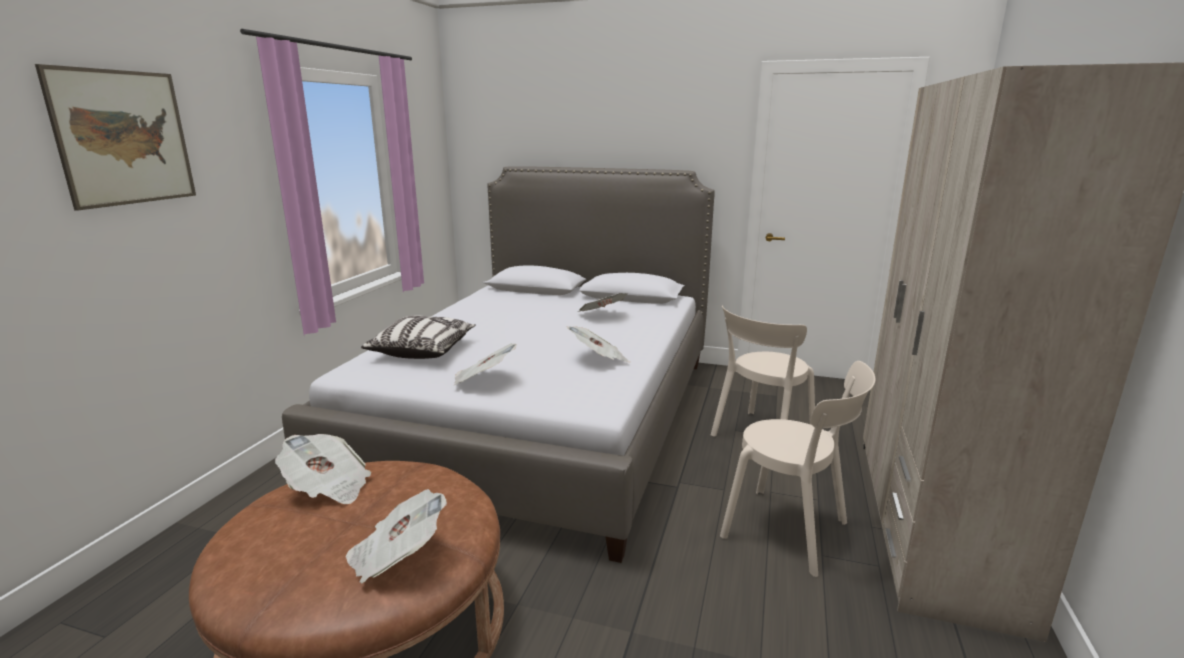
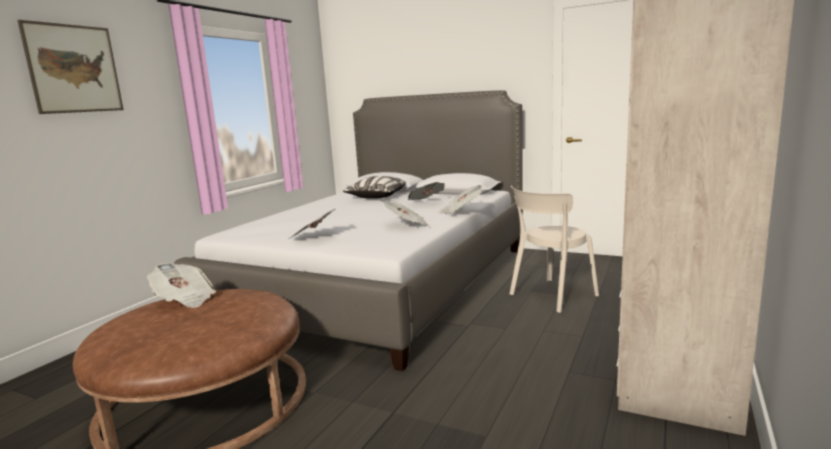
camera: 10 degrees right, 5 degrees down
newspaper [346,489,447,584] -> newspaper moved to [438,185,483,214]
pillow [361,316,476,359] -> pillow moved to [343,176,407,199]
beige chair [720,361,875,577] -> none

